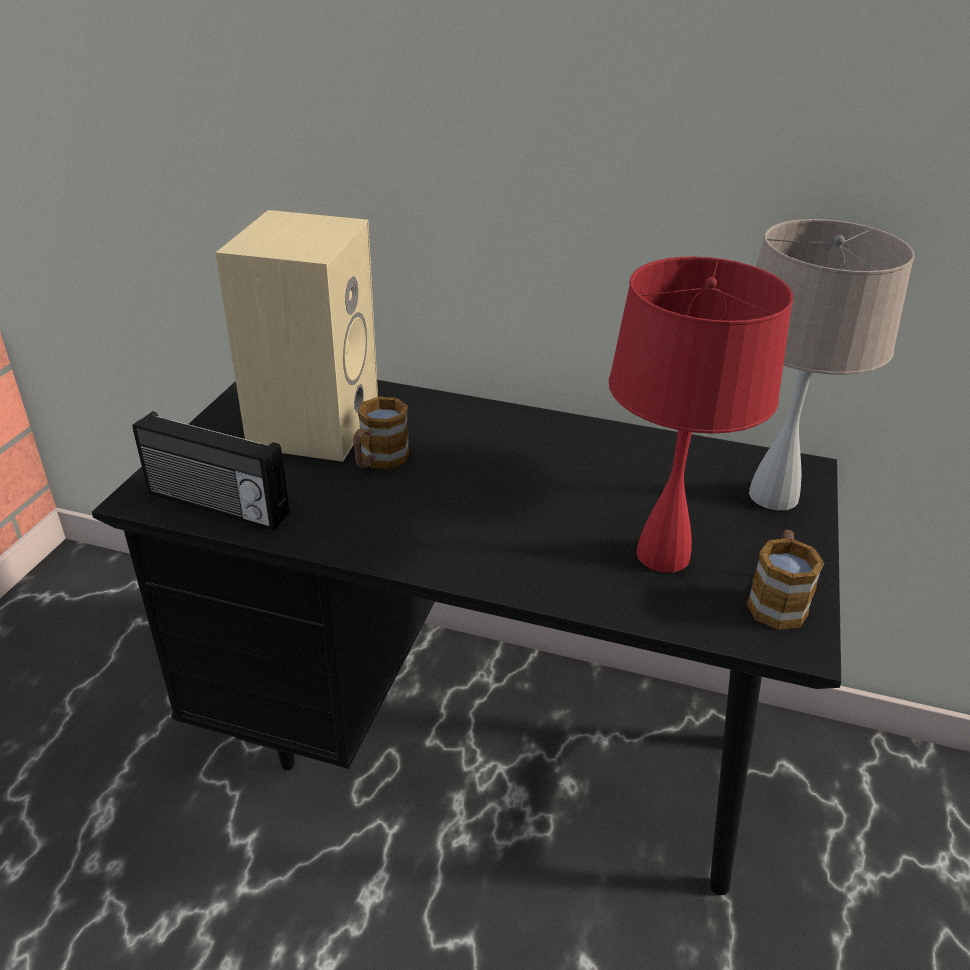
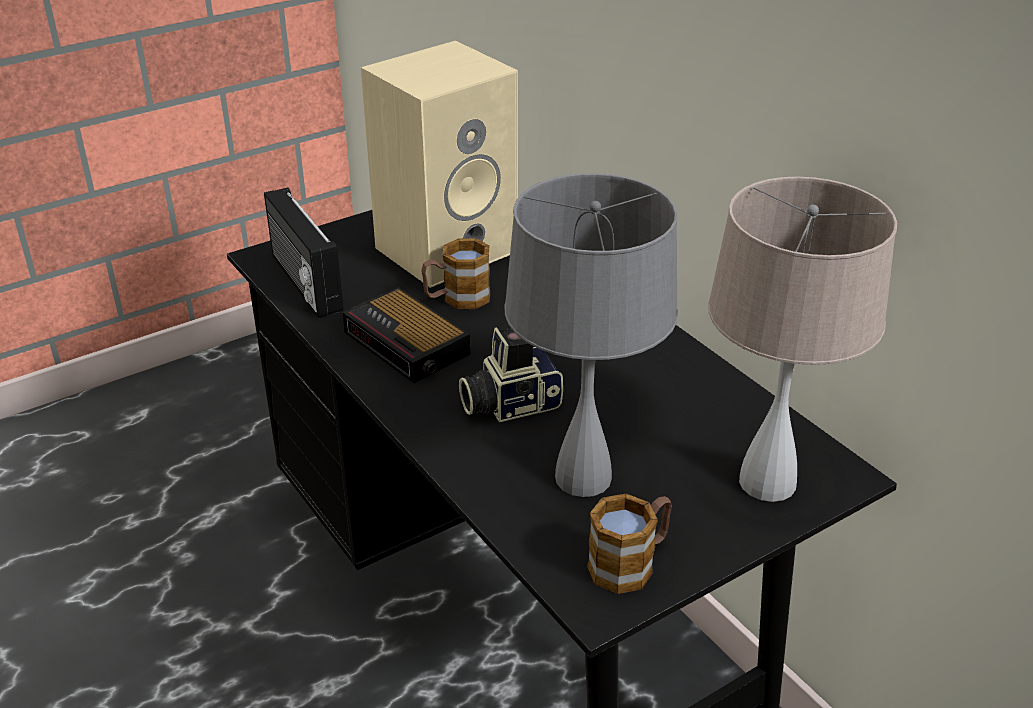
camera: 40 degrees right, 0 degrees up
red table lamp [609,257,793,573] -> grey table lamp [505,173,678,497]
none -> alarm clock [342,287,471,383]
none -> camera [459,328,563,422]

